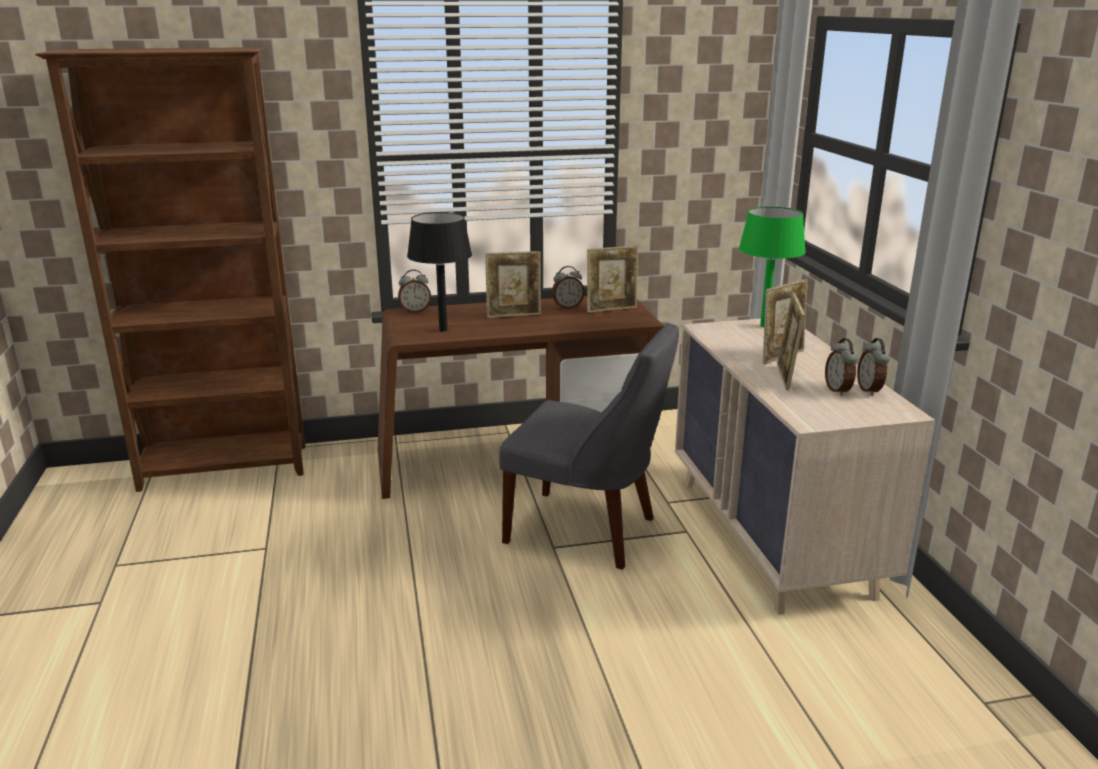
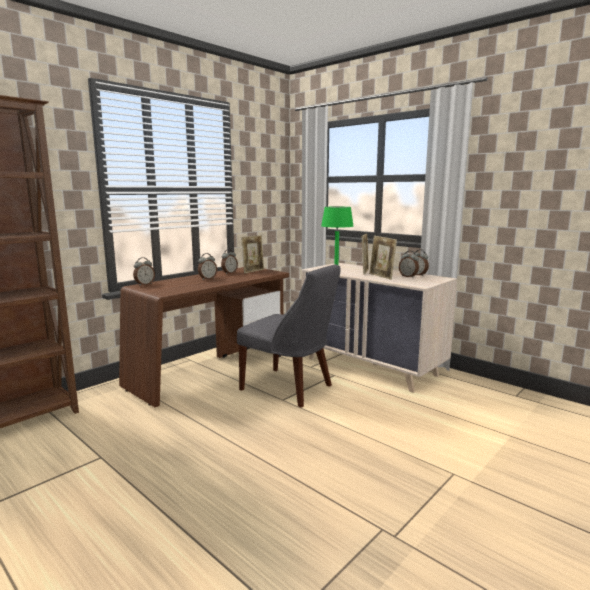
camera: 35 degrees left, 10 degrees down
black table lamp [407,212,472,332] -> none
picture frame [485,251,541,318] -> alarm clock [198,253,217,280]
grey chair [499,323,679,570] -> grey chair turned 45 degrees clockwise [237,264,341,408]

